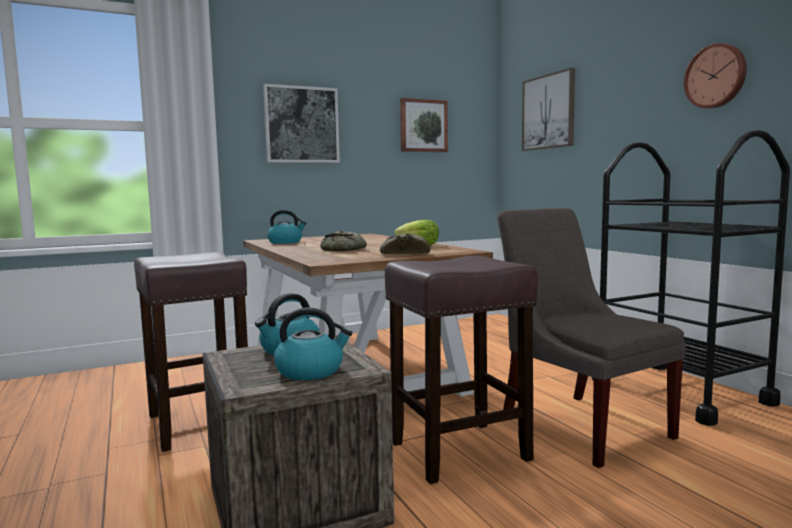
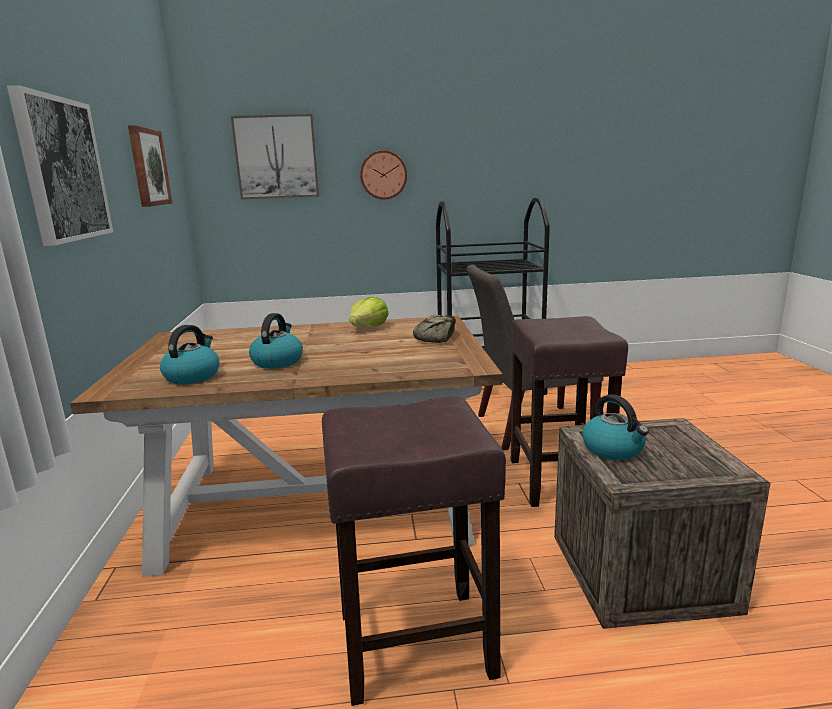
camera: 70 degrees left, 10 degrees up
kettle [274,307,353,380] -> kettle moved to [249,313,303,369]
bread [320,231,367,251] -> none
wall clock [684,43,747,108] -> wall clock moved to [360,150,407,200]

